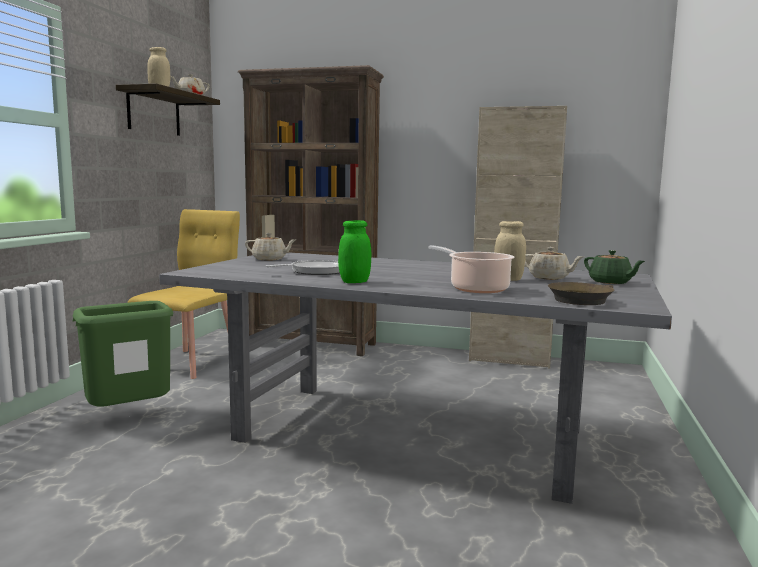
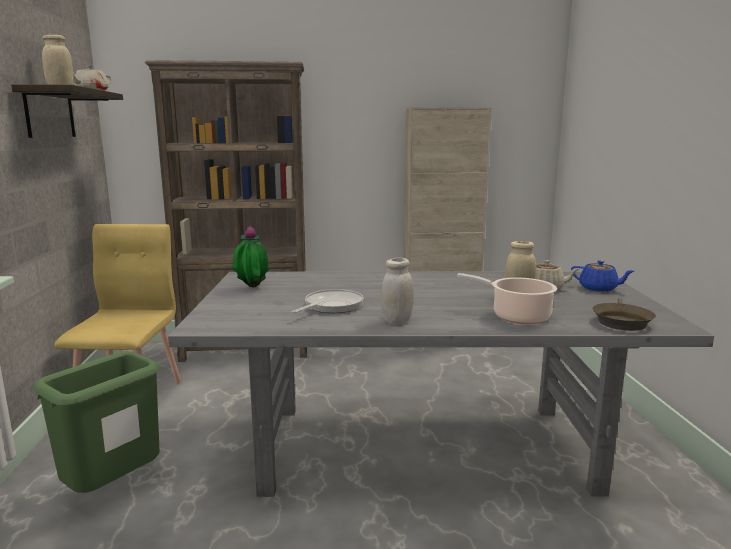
camera: 20 degrees left, 5 degrees up
beige teapot [245,233,296,260] -> potted plant [232,227,269,287]
green jar [338,220,371,283] -> white jar [381,258,414,325]
green teapot [584,250,645,284] -> blue teapot [571,260,634,292]

